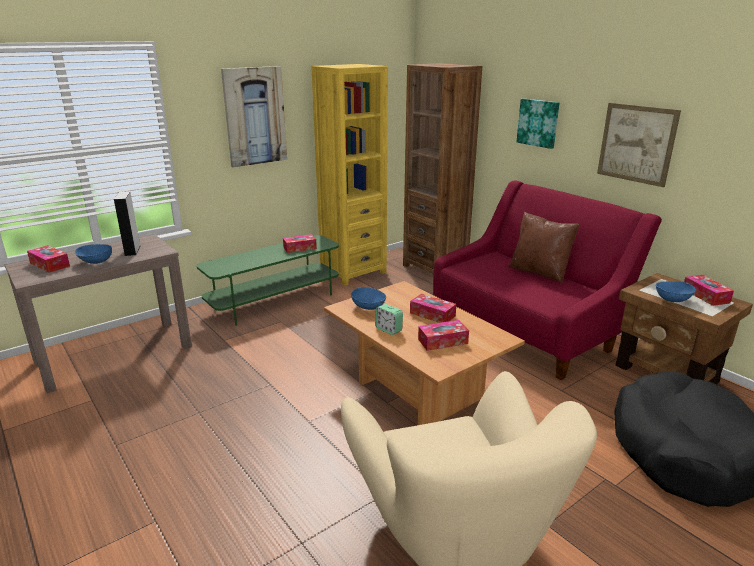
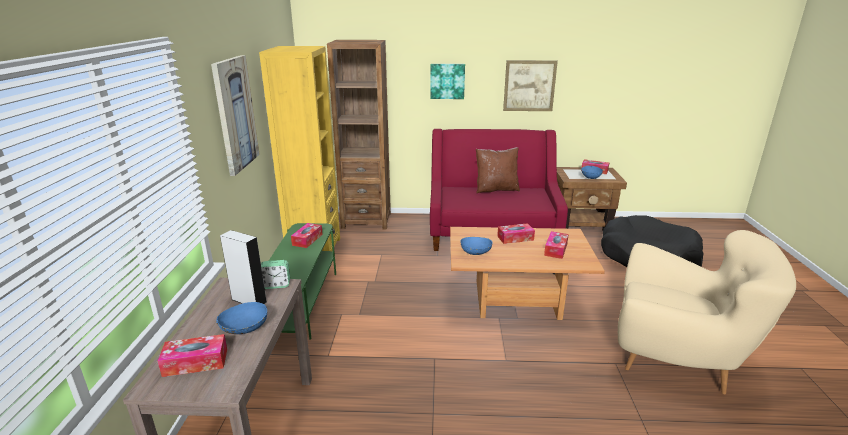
camera: 50 degrees left, 0 degrees up
alarm clock [375,304,403,335] -> alarm clock moved to [261,260,290,289]

